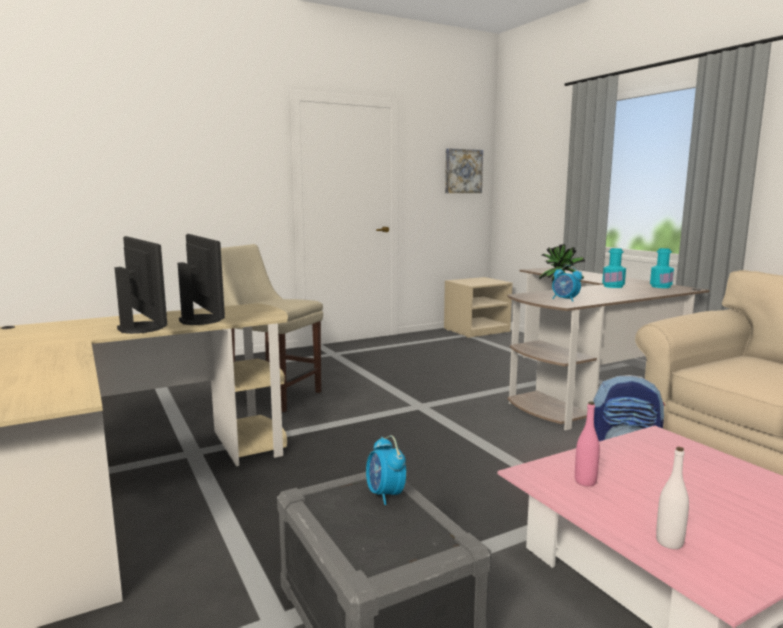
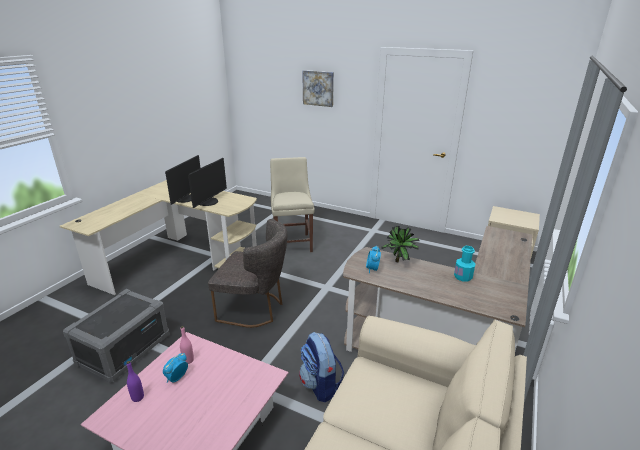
camera: 55 degrees right, 15 degrees up
alarm clock [366,435,406,505] -> alarm clock moved to [163,353,188,383]
picture [445,148,483,193] -> picture moved to [302,70,334,107]
turquoise bottle [650,248,674,288] -> none
white bottle [656,447,689,549] -> purple bottle [126,361,144,402]
none -> grey chair [208,219,287,328]

